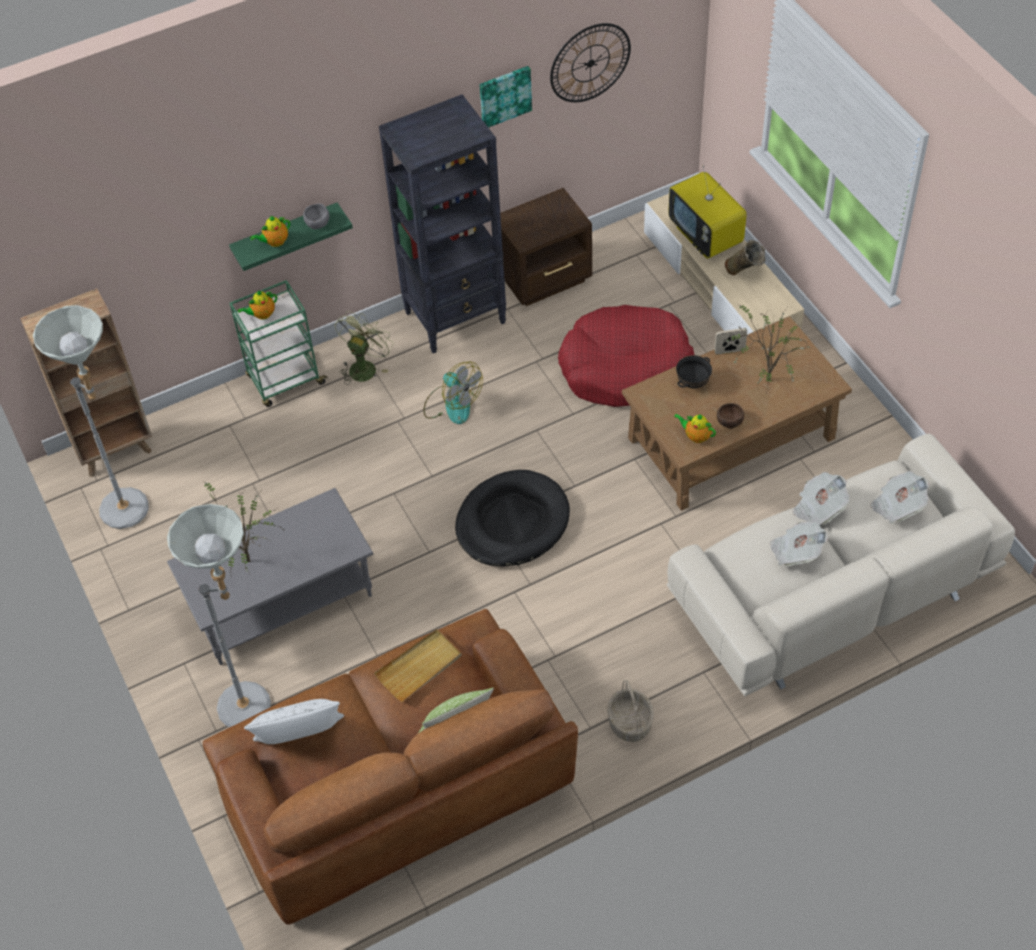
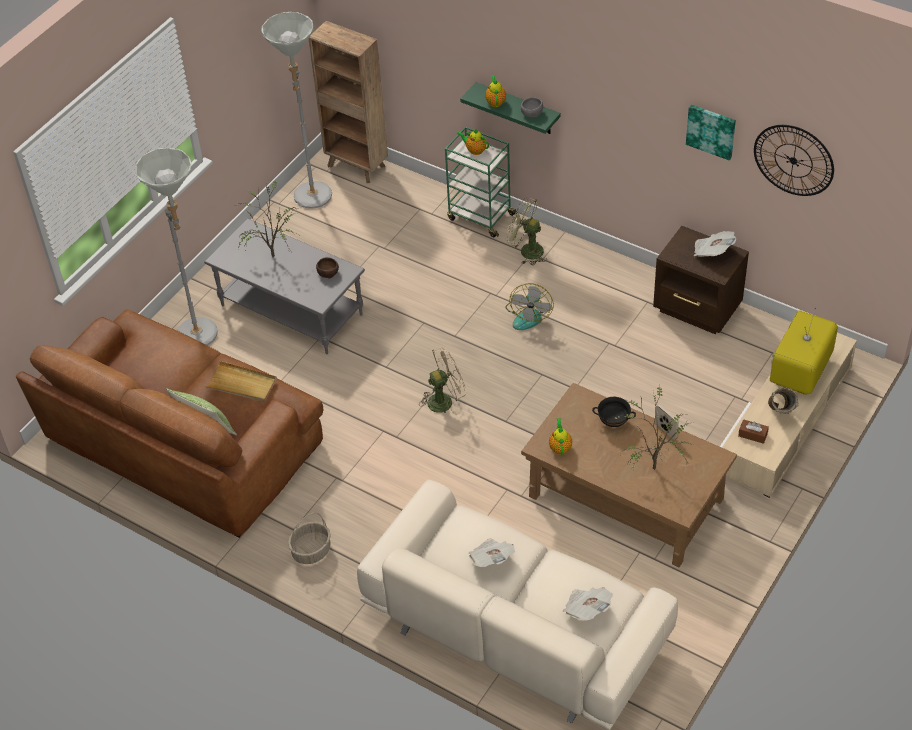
camera: 60 degrees right, 5 degrees down
white pillow [244,699,344,744] -> none
teapot [250,216,290,247] -> teapot turned 60 degrees clockwise [485,76,506,107]
green fan [335,311,393,385] -> green fan turned 150 degrees counterclockwise [505,197,547,265]
black bookcase [379,94,506,353] -> none
black dog bed [455,470,570,567] -> beige fan [419,347,467,416]
red dog bed [558,305,694,407] -> none
brown bowl [717,403,744,429] -> brown bowl moved to [316,257,339,279]
newspaper [793,472,850,525] -> newspaper moved to [694,231,736,257]
none -> brown tissue box [738,419,769,444]

